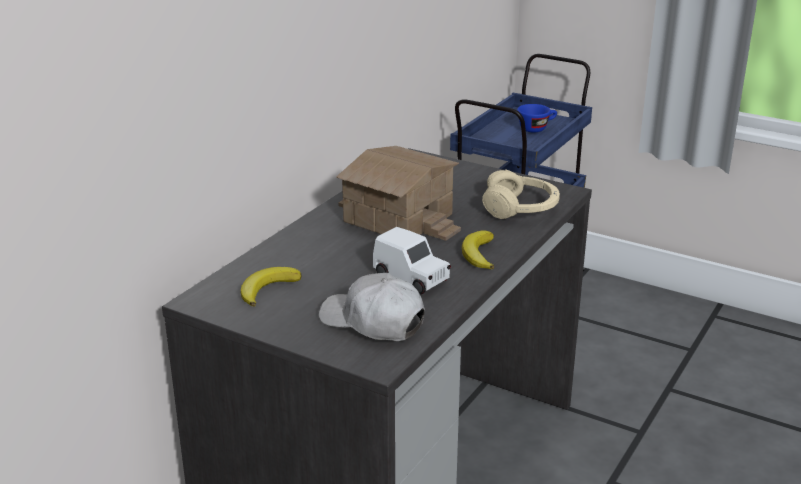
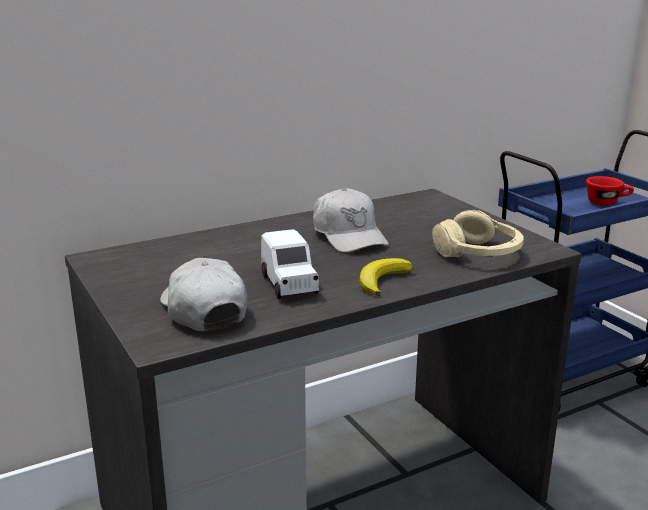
camera: 30 degrees right, 5 degrees down
banana [241,267,301,307] -> none
toy house [336,146,461,241] -> white cap [313,188,389,253]
blue cup [517,104,557,132] -> red cup [586,176,634,206]

